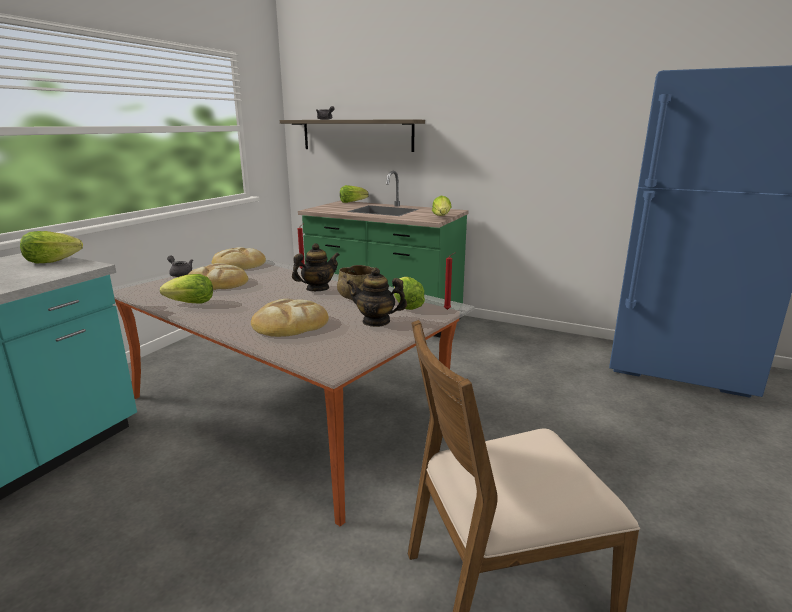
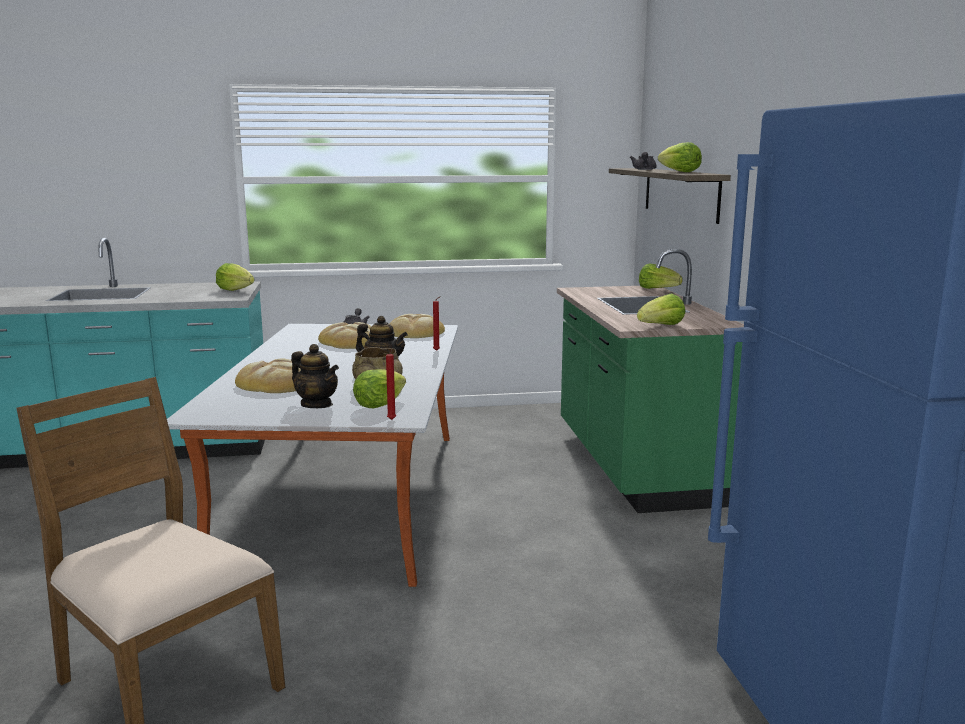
camera: 55 degrees right, 5 degrees down
lettuce [160,274,213,304] -> lettuce moved to [658,142,702,172]
teapot [347,268,407,327] -> teapot turned 150 degrees clockwise [291,344,339,408]

